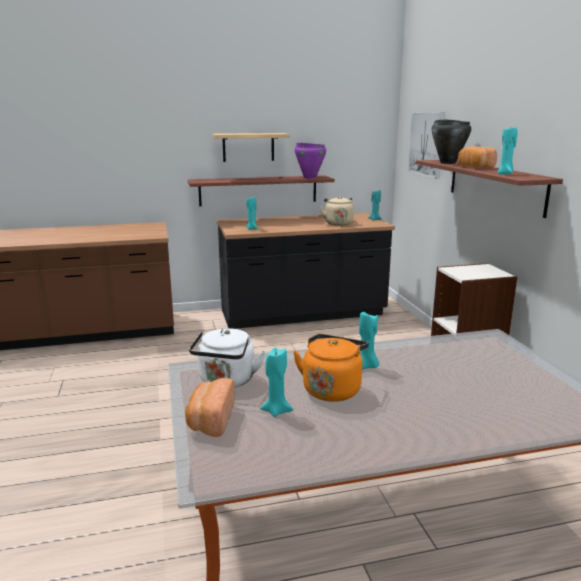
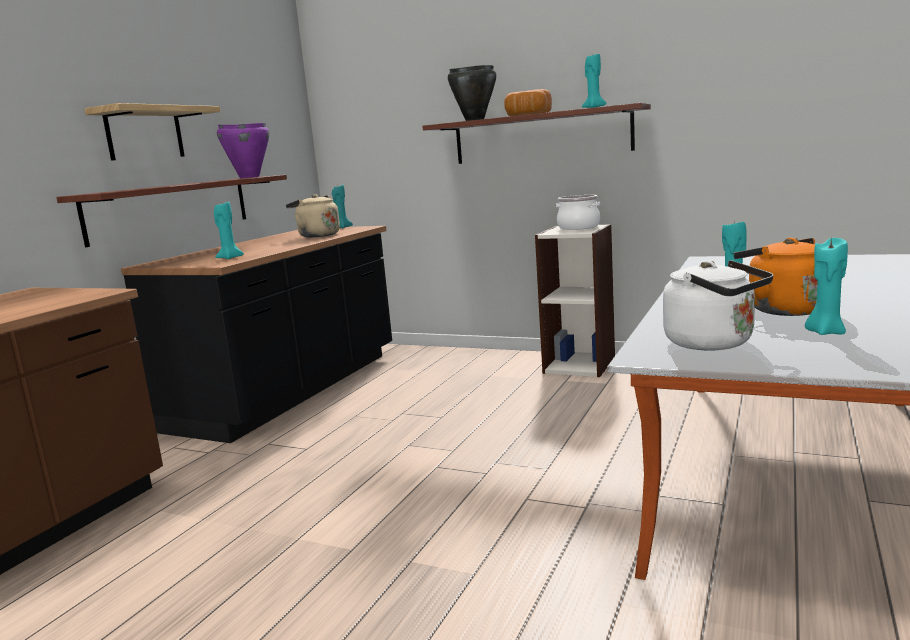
camera: 50 degrees left, 5 degrees down
bread [185,378,235,437] -> none
picture [408,112,445,179] -> none
none -> cooking pot [556,195,600,230]

